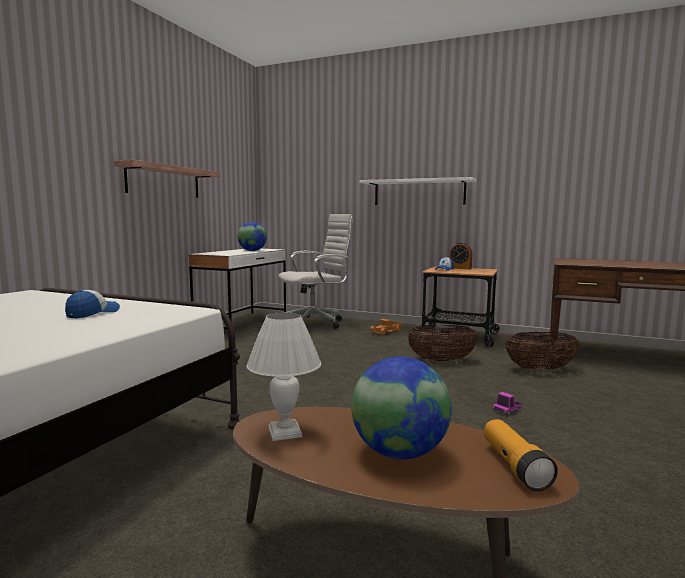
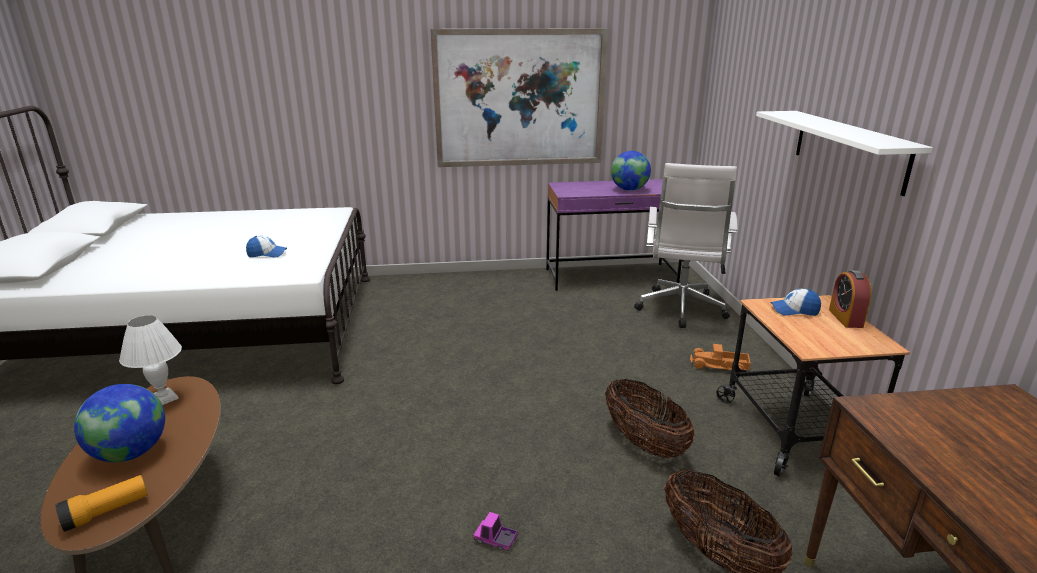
camera: 60 degrees right, 15 degrees up
shelf [114,160,220,198] -> picture [430,28,608,167]
white desk [189,249,286,329] -> purple desk [546,179,682,291]
white office chair [278,214,353,329] -> white office chair turned 75 degrees clockwise [634,163,738,328]

